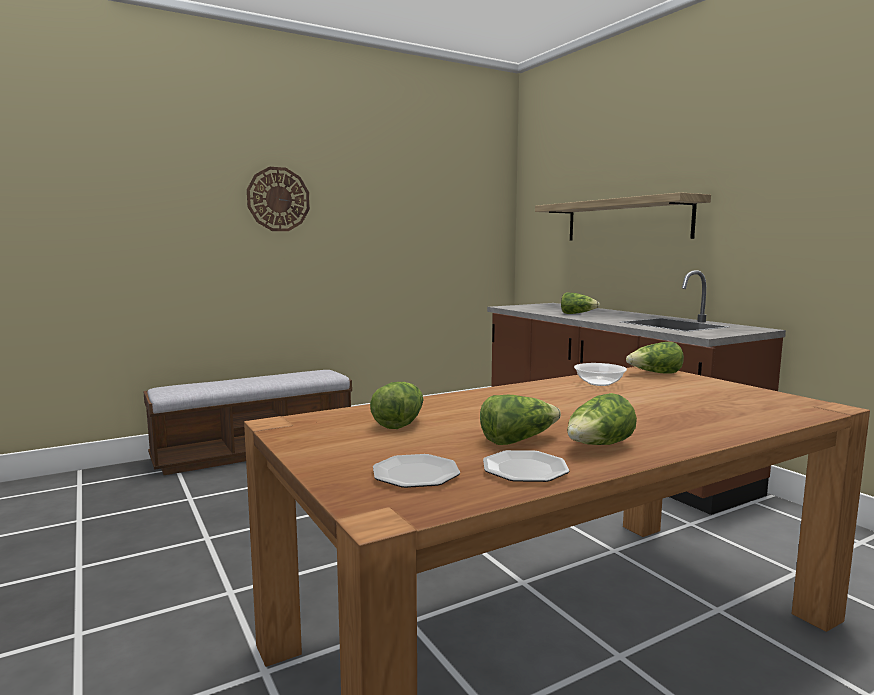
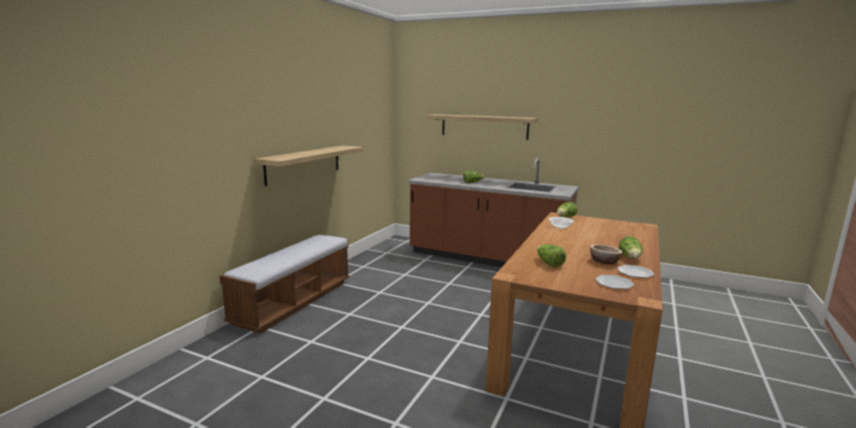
camera: 35 degrees left, 5 degrees up
wall clock [247,167,310,231] -> none
lettuce [480,395,561,445] -> bowl [590,244,623,264]
none -> shelf [255,146,363,186]

